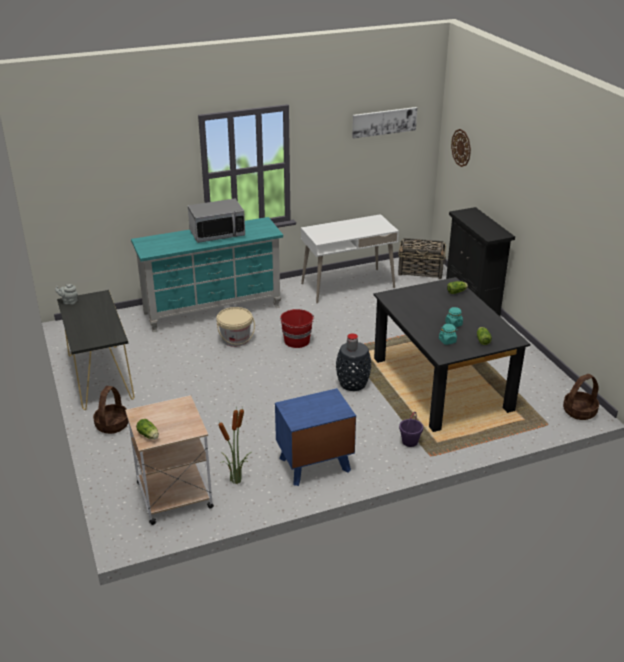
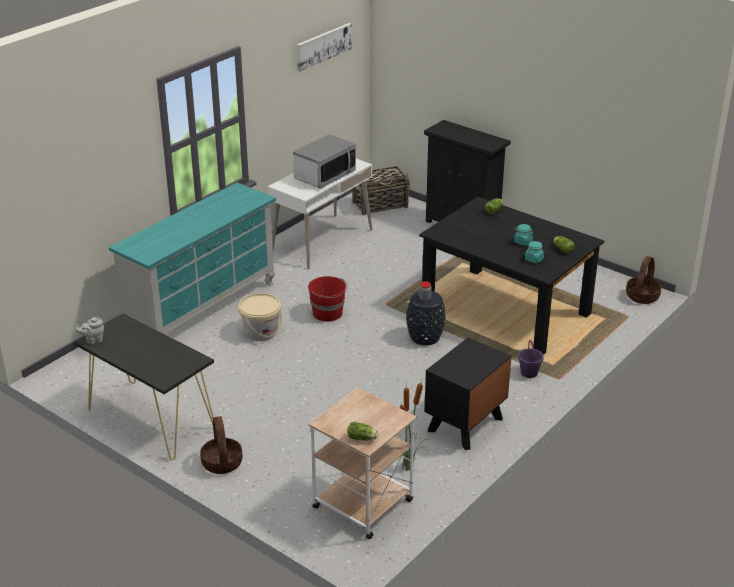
camera: 30 degrees left, 0 degrees up
microwave [188,199,245,243] -> microwave moved to [293,134,356,189]
blue nightstand [275,388,356,486] -> black nightstand [424,337,511,451]
wall clock [451,129,471,167] -> none

